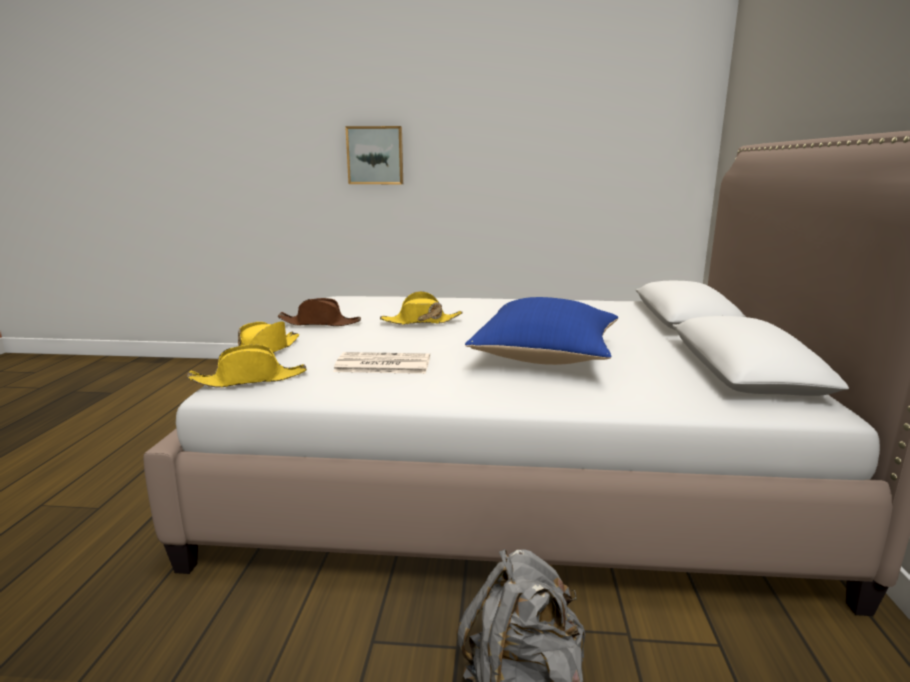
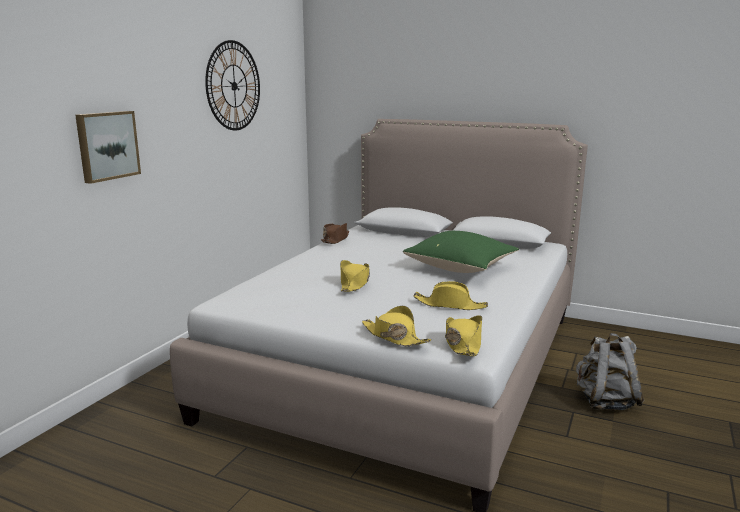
camera: 70 degrees left, 0 degrees up
brown hat [277,298,361,326] -> brown hat moved to [321,223,349,244]
newspaper [333,352,430,374] -> yellow hat [413,281,488,310]
blue pillow [465,297,618,365] -> green pillow [403,231,519,273]
none -> wall clock [205,40,260,131]

